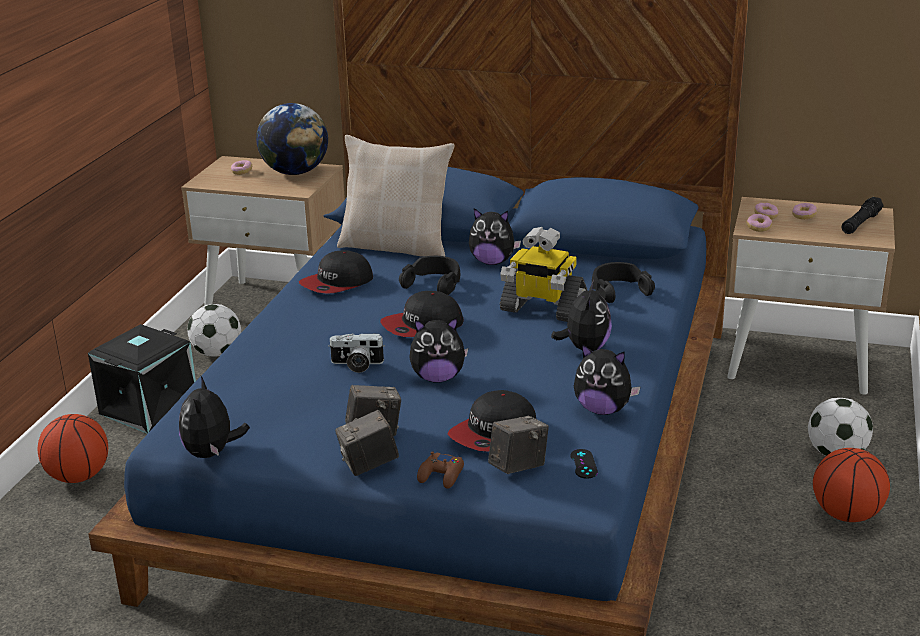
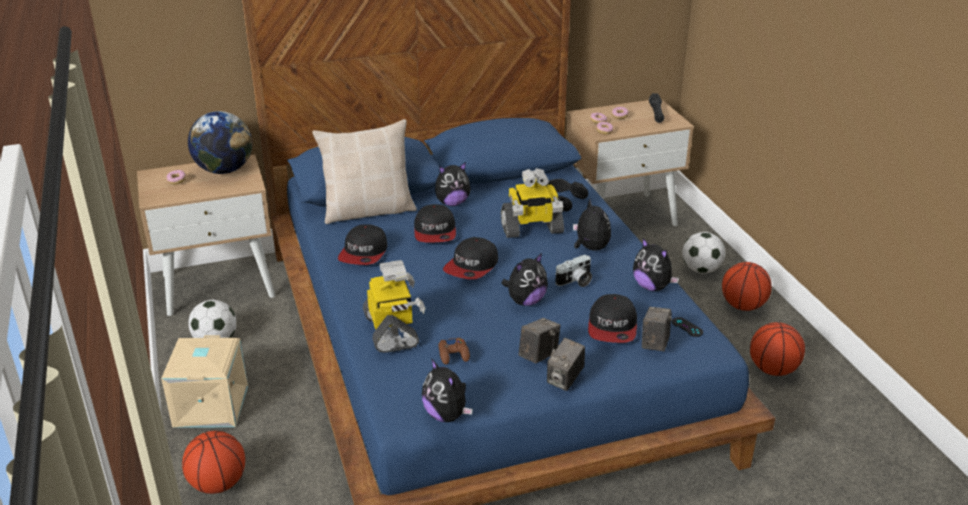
camera: 35 degrees left, 5 degrees up
black storage box [88,324,196,434] -> beige storage box [161,335,248,427]
camera [328,334,385,373] -> camera moved to [555,255,592,287]
black headphones [399,256,460,295] -> cap [414,204,456,242]
brown game controller [417,451,464,489] -> brown game controller moved to [438,338,470,365]
plush toy [574,344,641,415] -> plush toy turned 60 degrees clockwise [633,238,679,291]
none -> toy robot [363,260,425,353]
none -> basketball [750,322,805,376]

